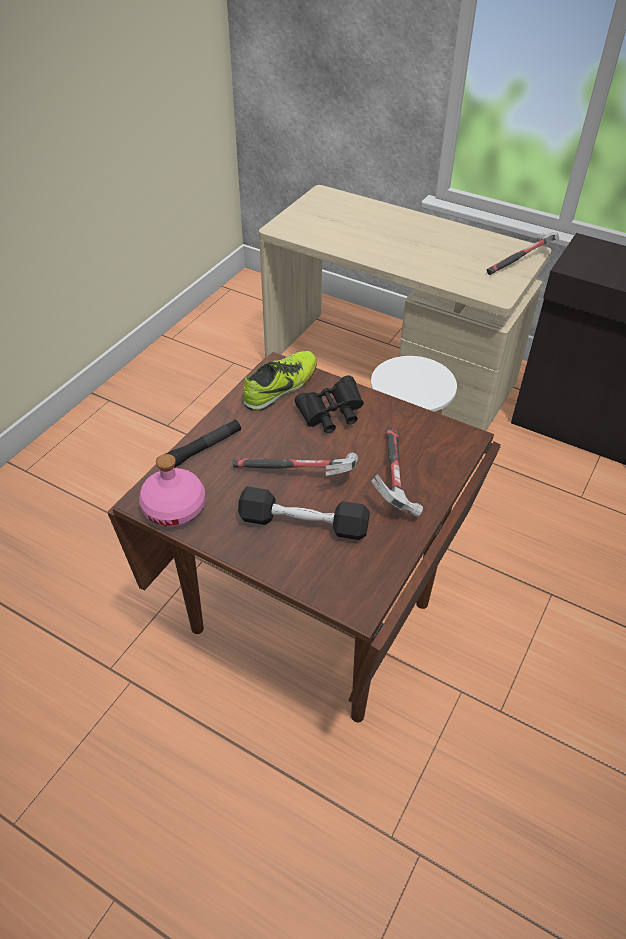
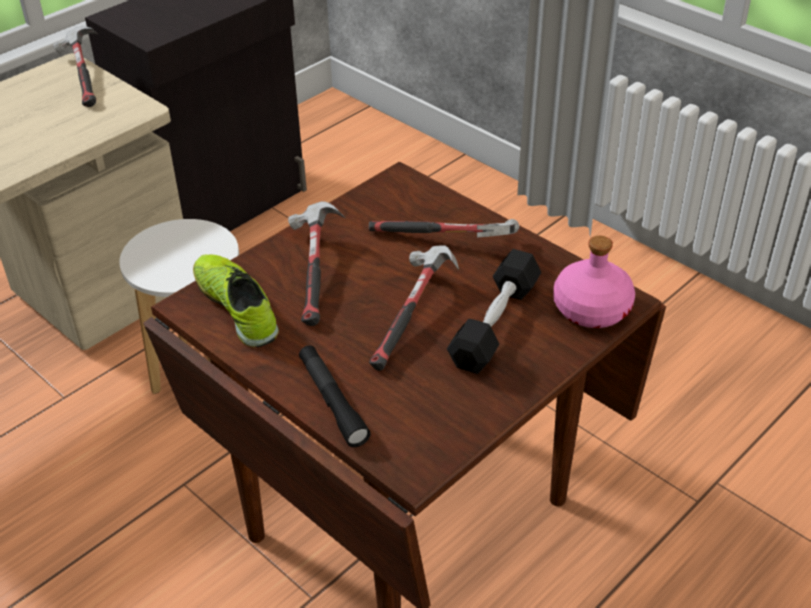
camera: 75 degrees left, 5 degrees down
pink bottle [139,454,206,527] -> pink bottle moved to [553,235,635,328]
black binoculars [295,375,364,433] -> hammer [288,201,345,326]

